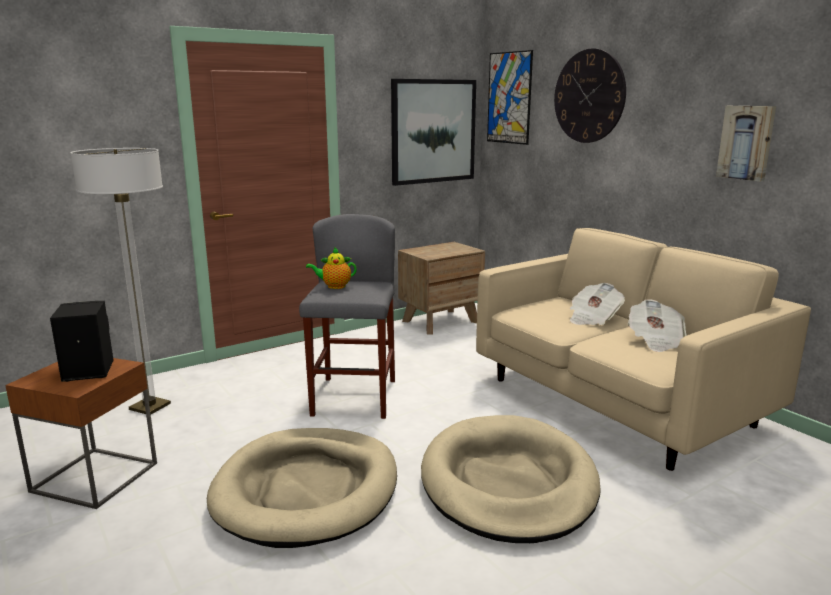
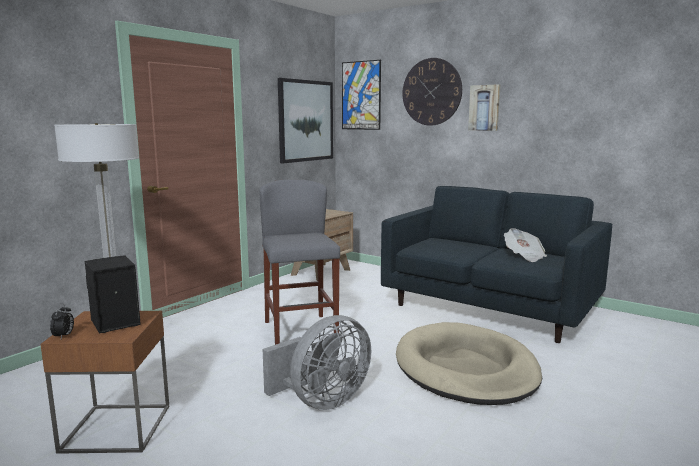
camera: 20 degrees left, 5 degrees down
beige dog bed [207,428,397,548] -> grey fan [263,315,371,410]
teapot [306,247,357,289] -> none
beige sofa [476,228,811,471] -> blue sofa [381,186,612,343]
newspaper [570,283,625,325] -> none
picture [716,106,776,182] -> picture moved to [468,84,501,131]
none -> alarm clock [50,304,74,339]

